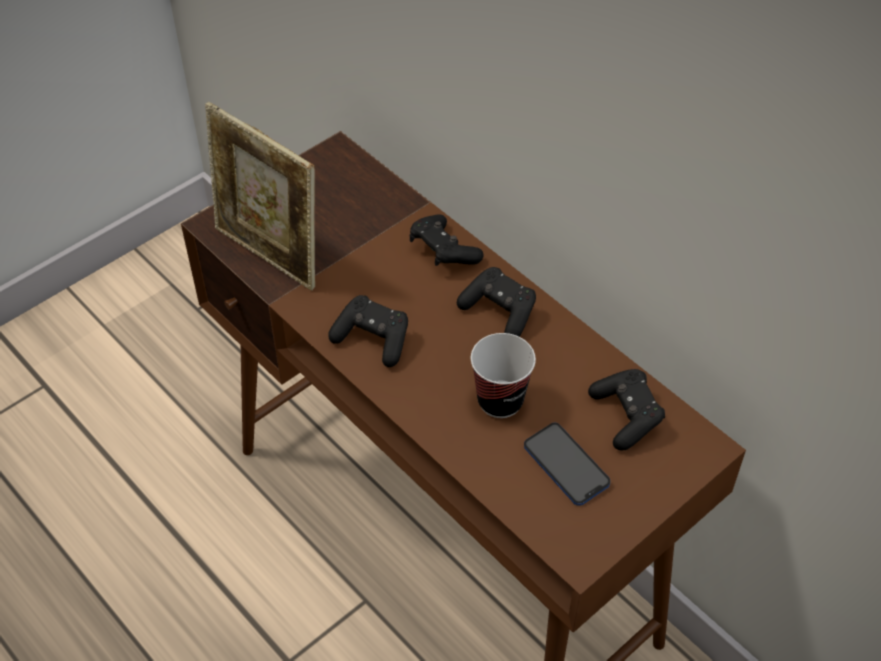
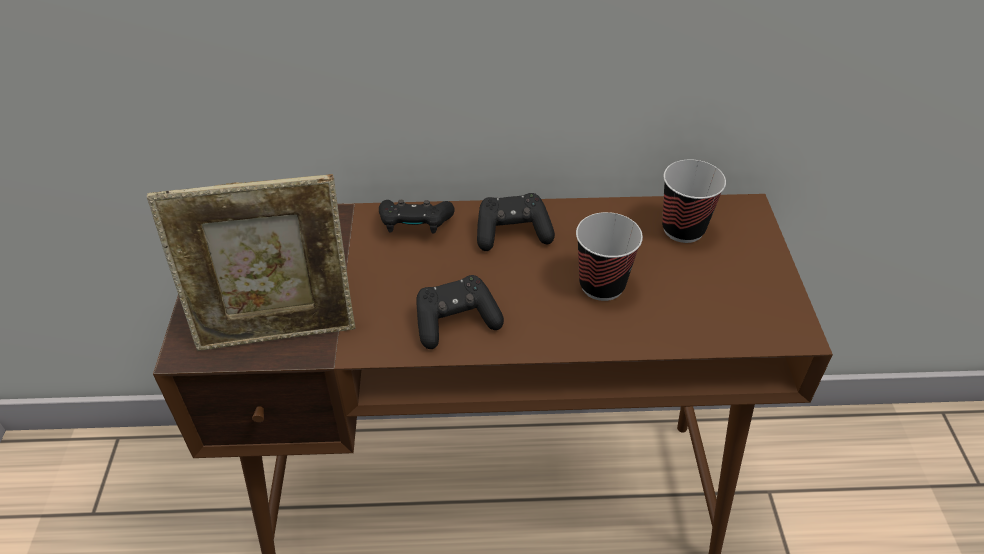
camera: 50 degrees left, 5 degrees down
phone [524,423,610,506] -> none
black game controller [588,369,665,450] -> cup [662,160,726,243]

